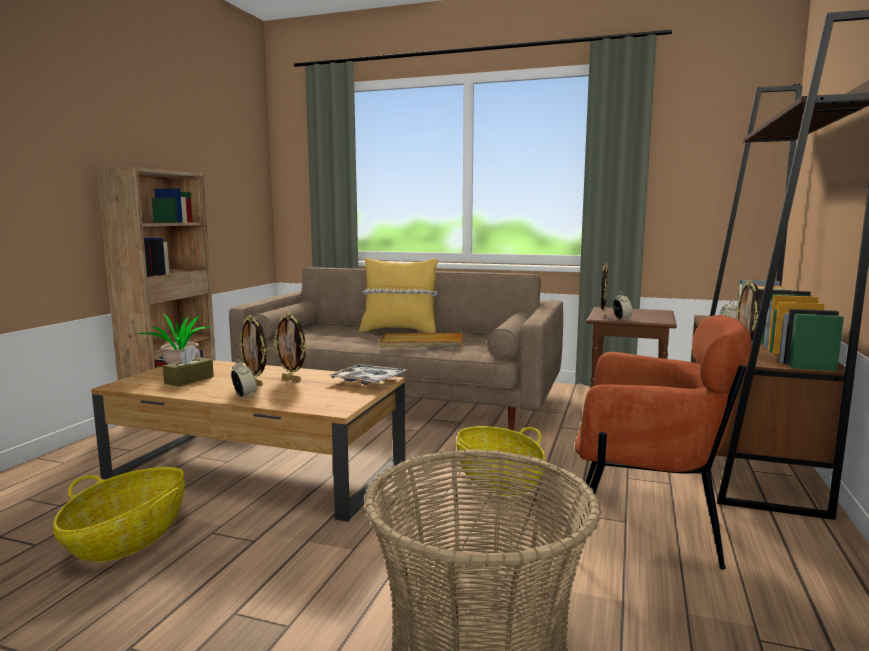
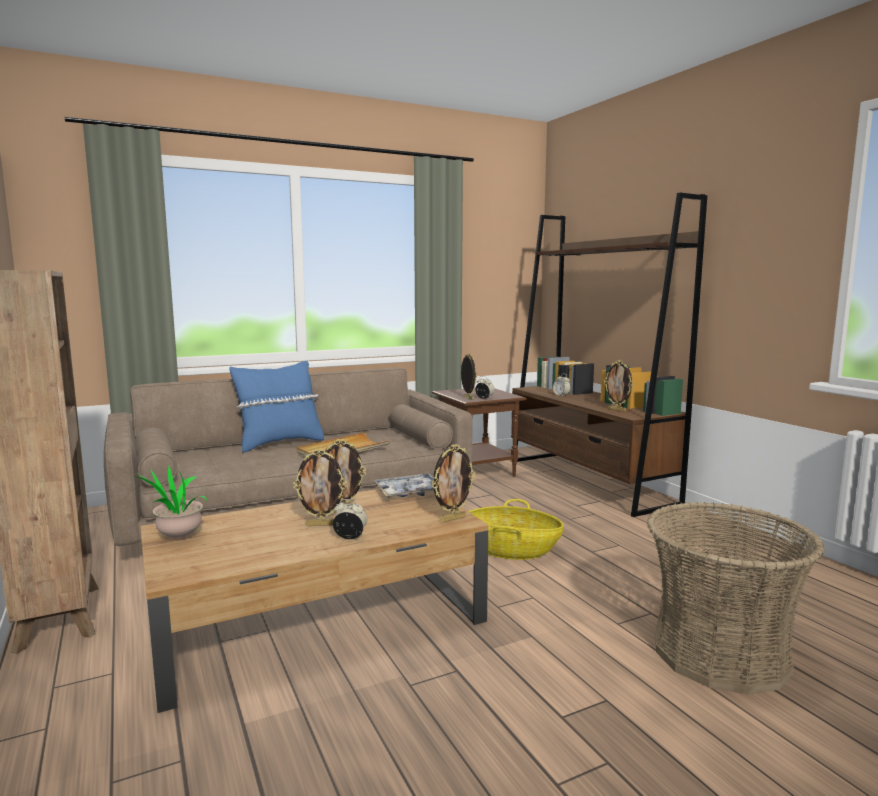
camera: 45 degrees left, 0 degrees up
basket [53,467,185,562] -> none
brown tissue box [163,345,214,387] -> none
yellow pillow [359,258,438,333] -> blue pillow [229,361,324,453]
brown armchair [575,315,752,570] -> none
none -> picture frame [432,444,475,522]

